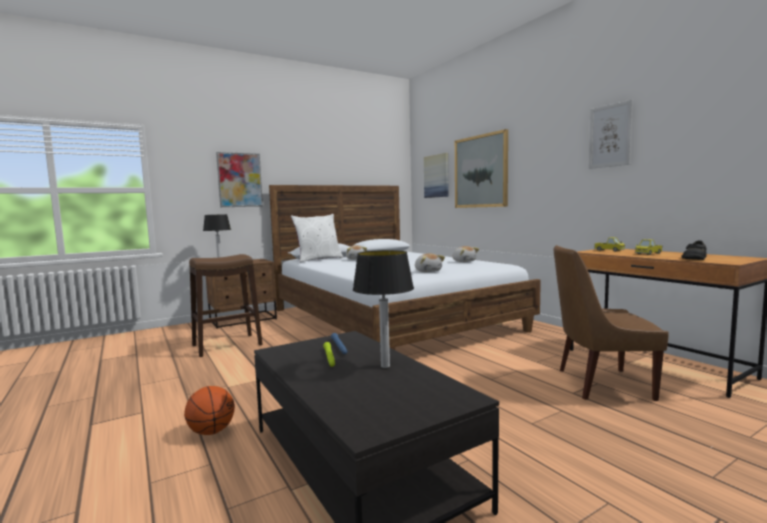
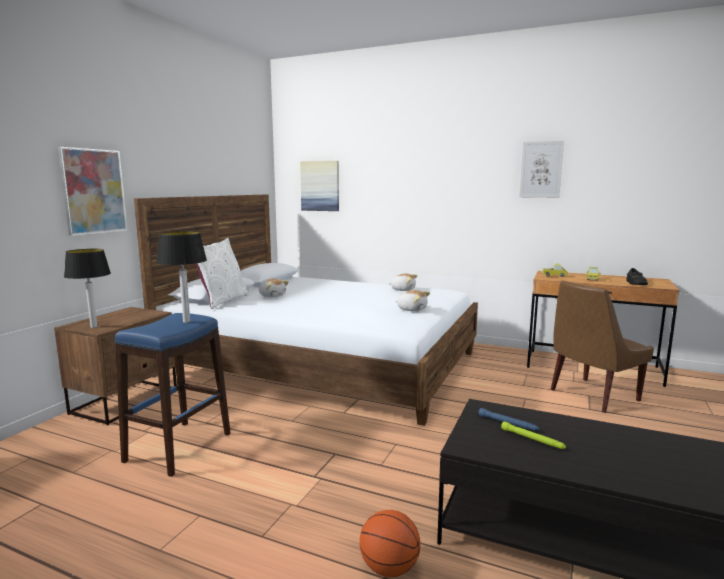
camera: 35 degrees left, 5 degrees up
brown stool [189,254,263,357] -> blue stool [115,313,231,477]
table lamp [353,250,414,368] -> table lamp moved to [156,231,207,323]
picture [455,129,508,208] -> none

